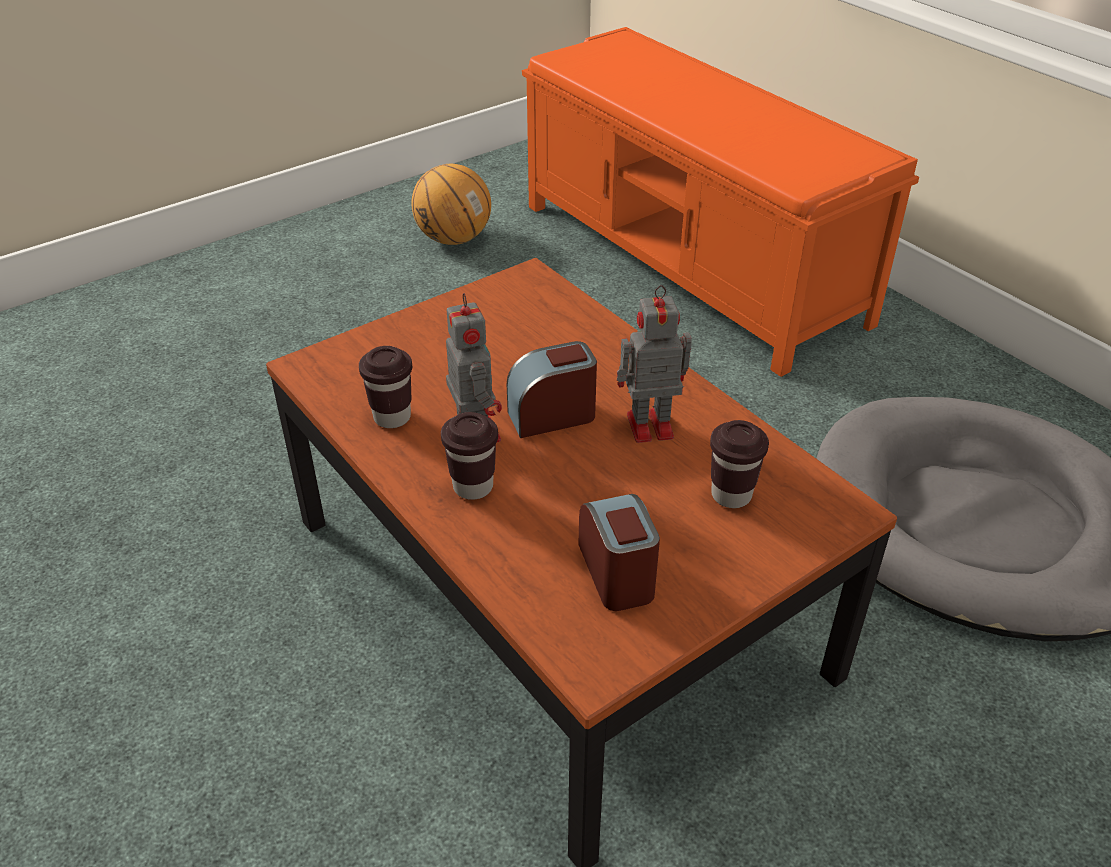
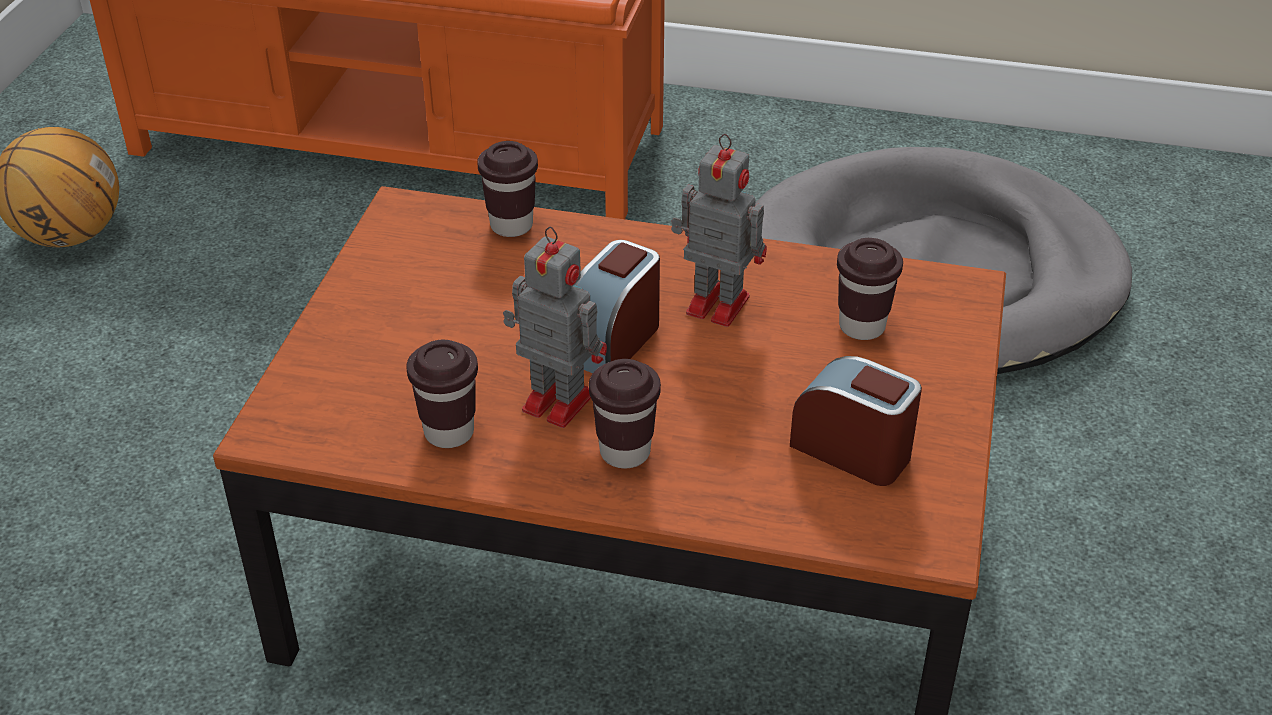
camera: 40 degrees left, 0 degrees up
toy robot [617,285,692,443] -> toy robot turned 75 degrees clockwise [671,134,767,327]
none -> brown cup [477,141,538,237]

